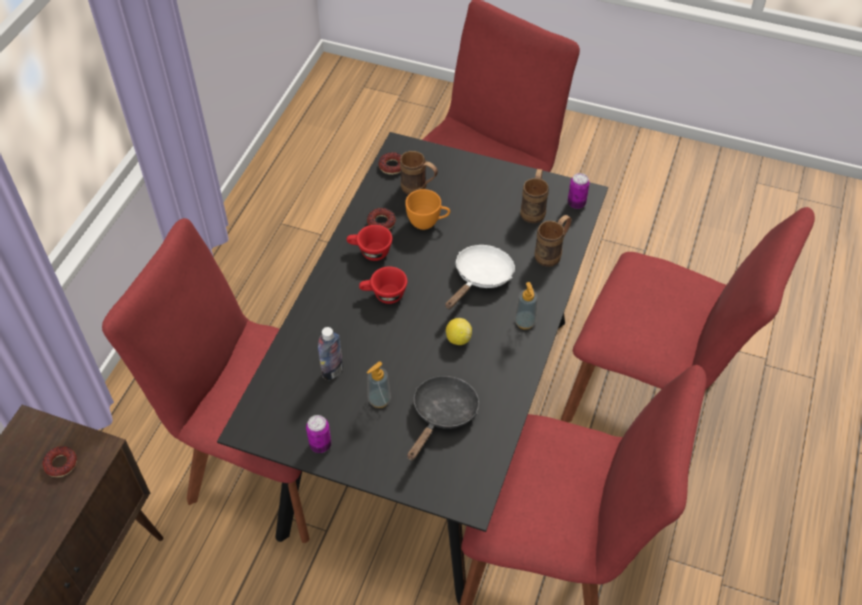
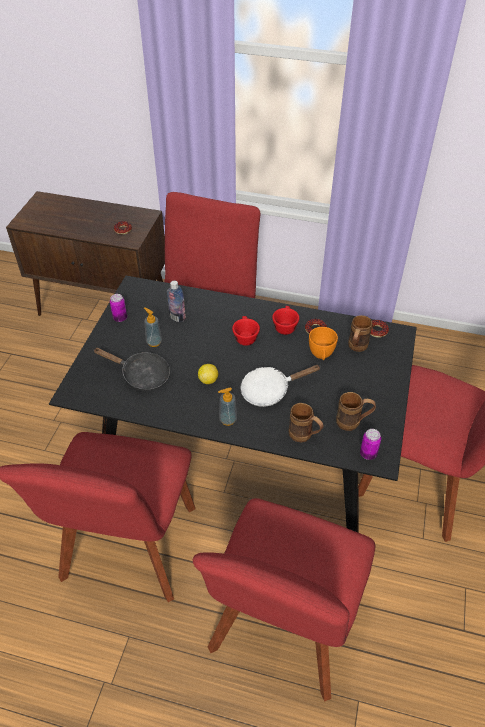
camera: 85 degrees right, 5 degrees down
white frying pan [445,245,515,309] -> white frying pan turned 135 degrees clockwise [240,365,321,407]

